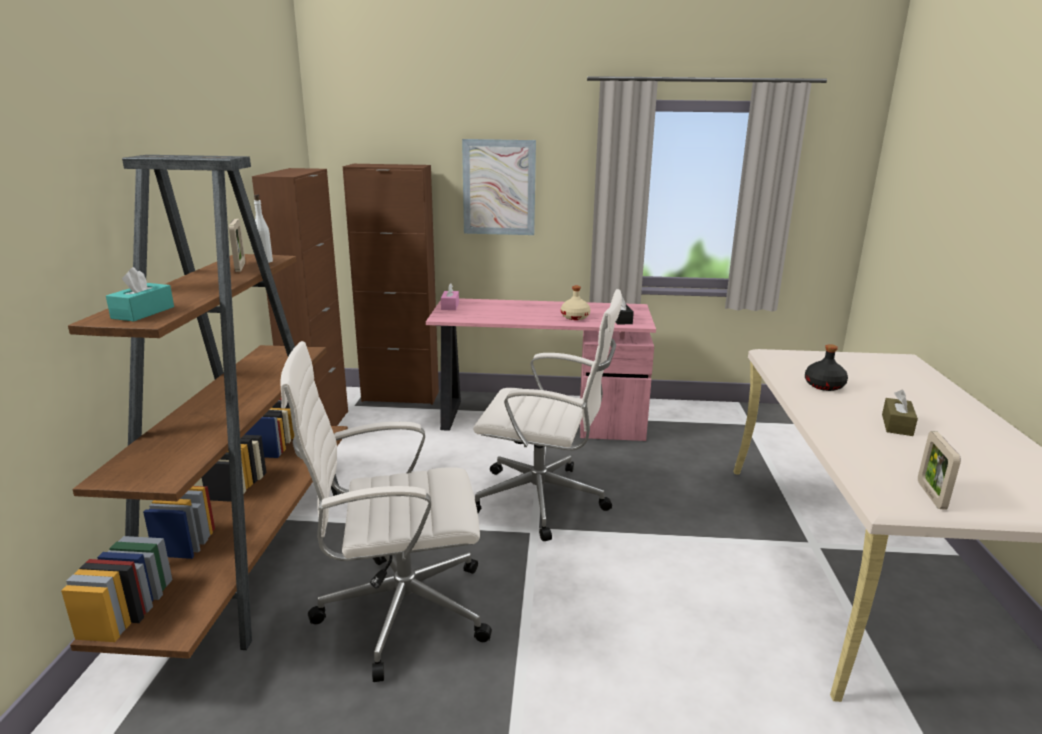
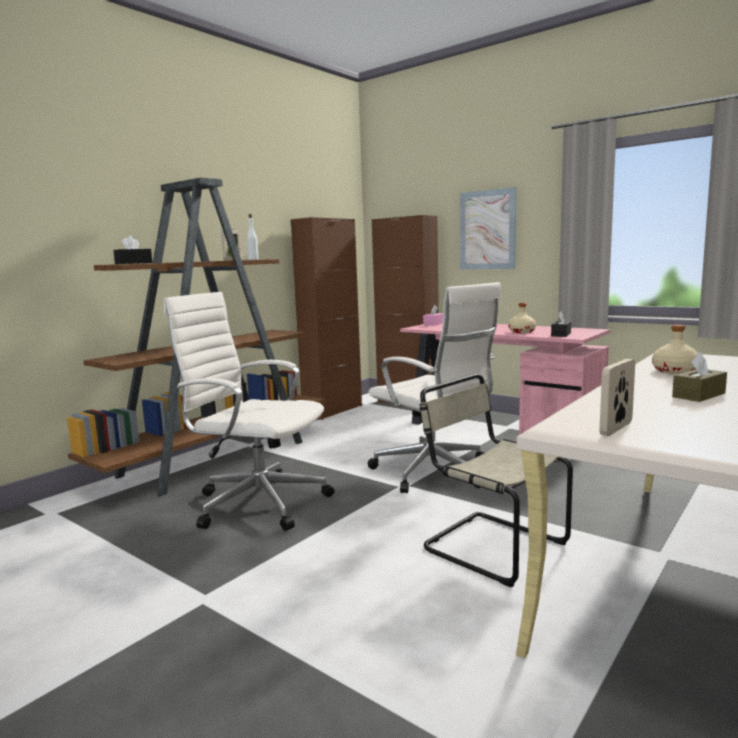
camera: 35 degrees right, 10 degrees down
turquoise tissue box [106,267,174,321] -> black tissue box [113,236,153,264]
black bottle [805,344,848,391] -> beige bottle [652,325,698,374]
none -> beige chair [419,374,573,587]

